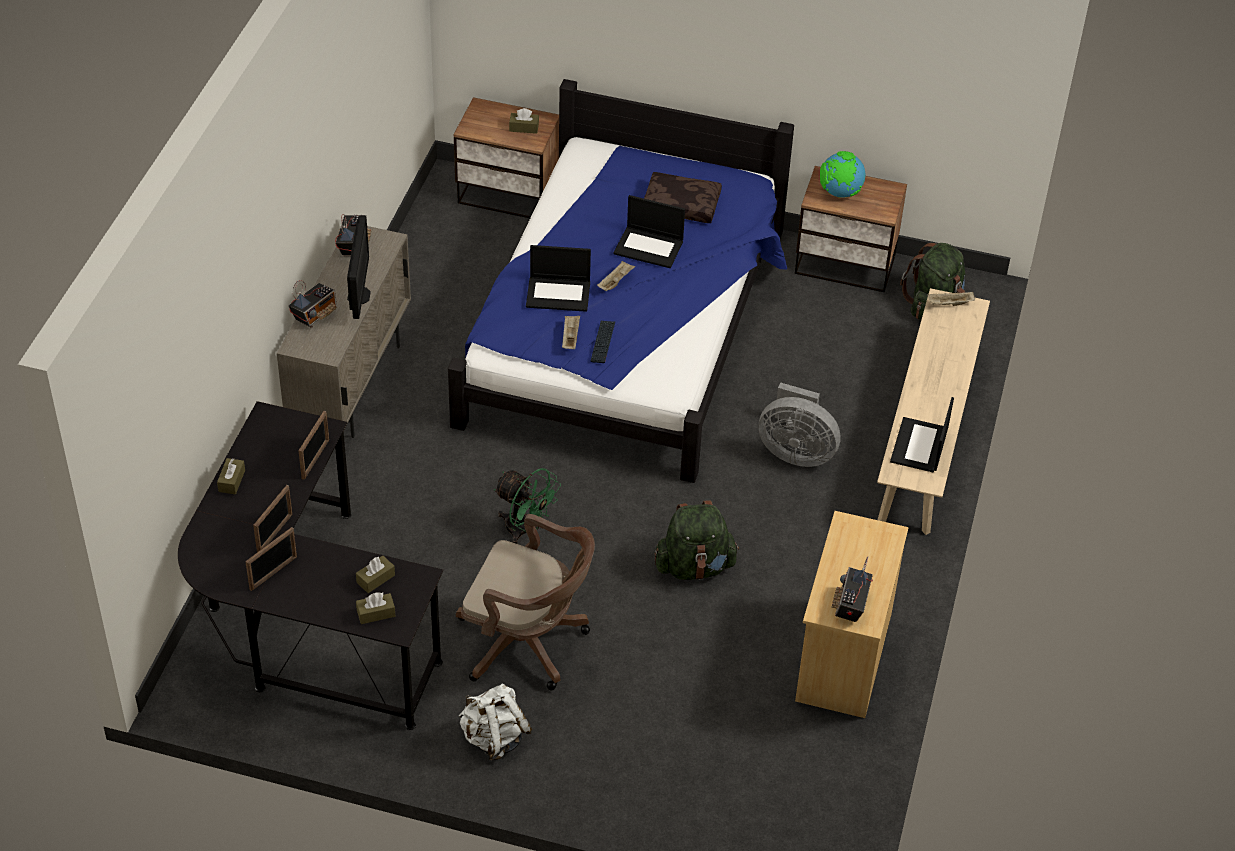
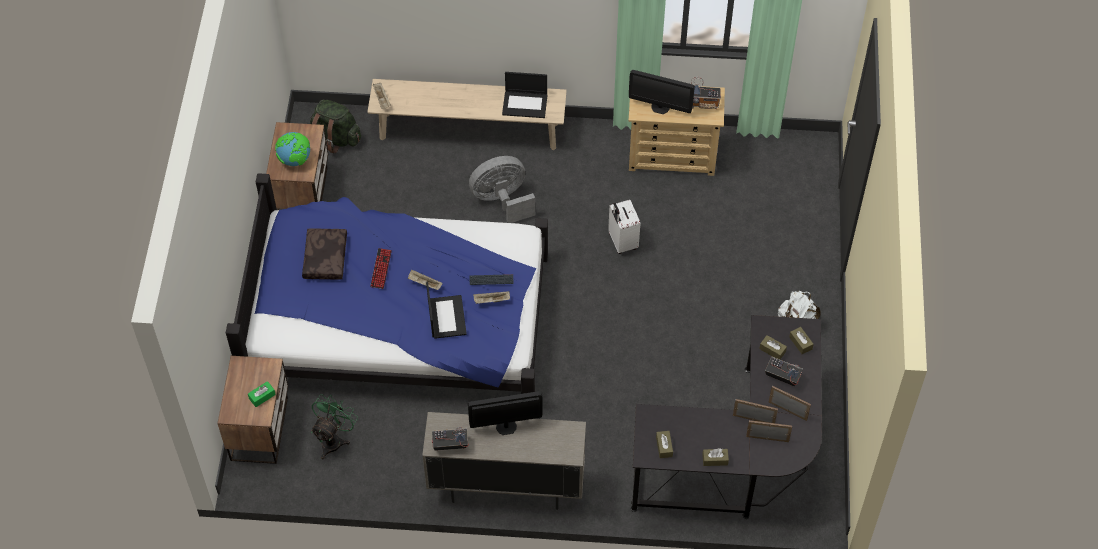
camera: 100 degrees left, 10 degrees up
radio [289,280,337,328] -> radio moved to [765,356,803,386]
picture frame [298,411,329,480] -> picture frame moved to [746,420,792,442]
brown office chair [456,514,595,690] -> none
green fan [494,468,561,544] -> green fan moved to [311,394,358,459]
brown tissue box [509,108,539,134] -> brown tissue box moved to [656,431,673,458]
laptop [614,195,685,268] -> keyboard [370,248,392,289]
green backpack [655,500,739,580] -> white suitcase [608,200,640,254]
grey fan [758,382,841,467] -> grey fan turned 120 degrees counterclockwise [469,156,535,223]
none -> green tissue box [248,381,276,407]
none -> monitor [629,70,695,114]

